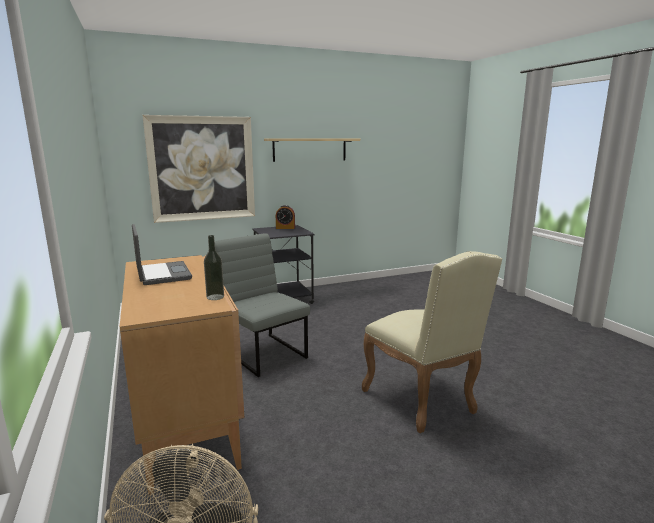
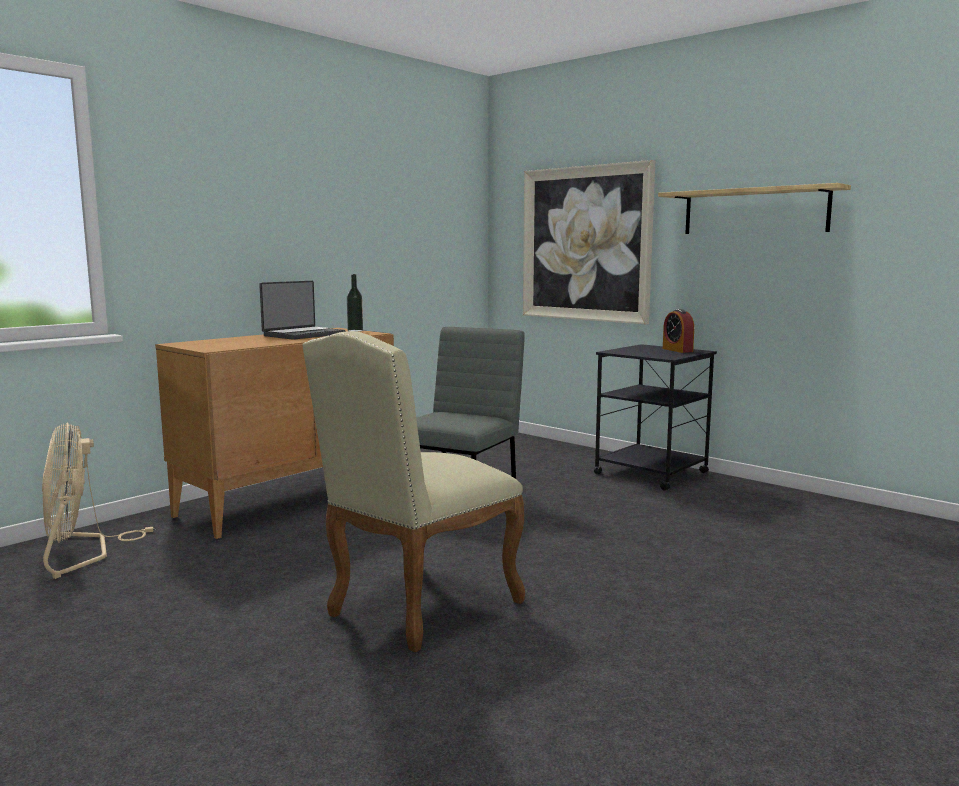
camera: 65 degrees right, 5 degrees down
bottle [204,235,224,300] -> bottle moved to [347,274,363,332]

